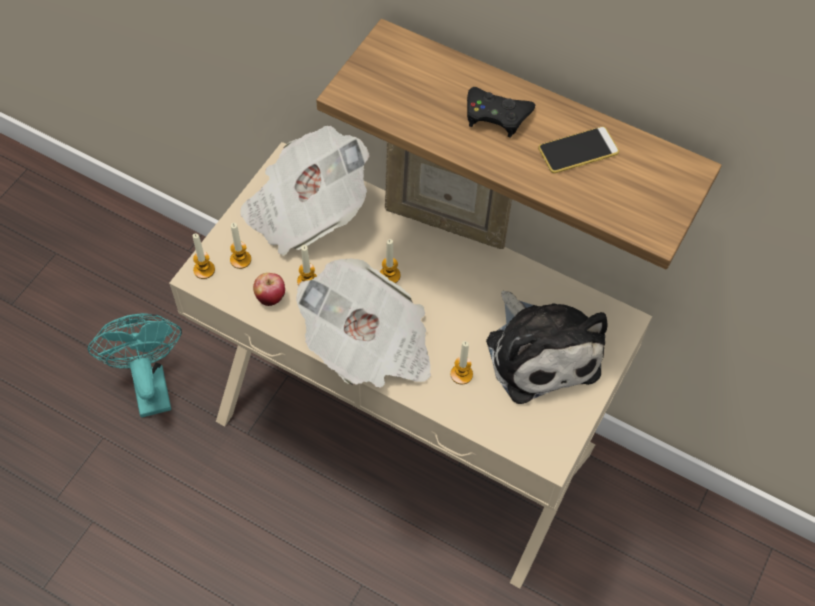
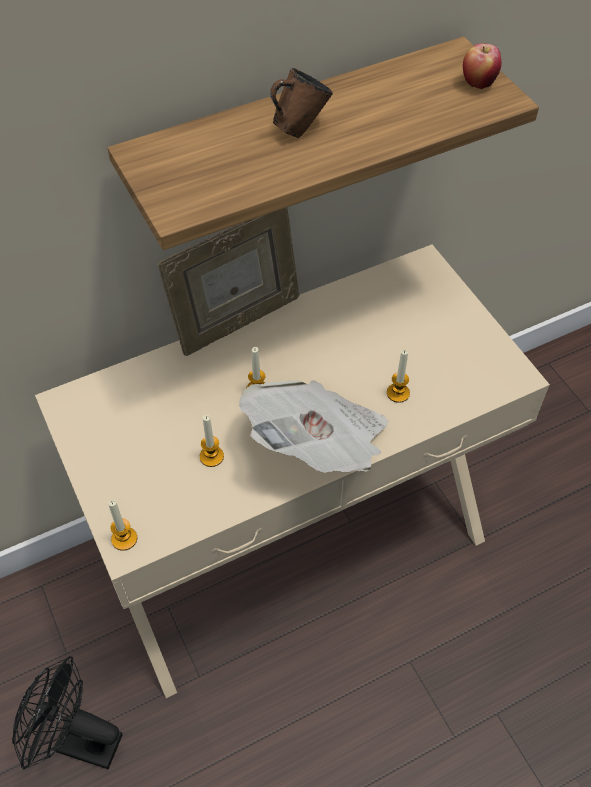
camera: 55 degrees left, 5 degrees down
turquoise fan [88,313,182,417] -> black fan [12,656,122,769]
candle [230,223,251,269] -> none
newspaper [241,126,370,256] -> none
apple [253,273,285,306] -> apple moved to [463,43,502,89]
black game controller [467,87,535,138] -> brown mug [270,68,333,138]
plush toy [486,291,608,404] -> none
phone [538,126,619,173] -> none

